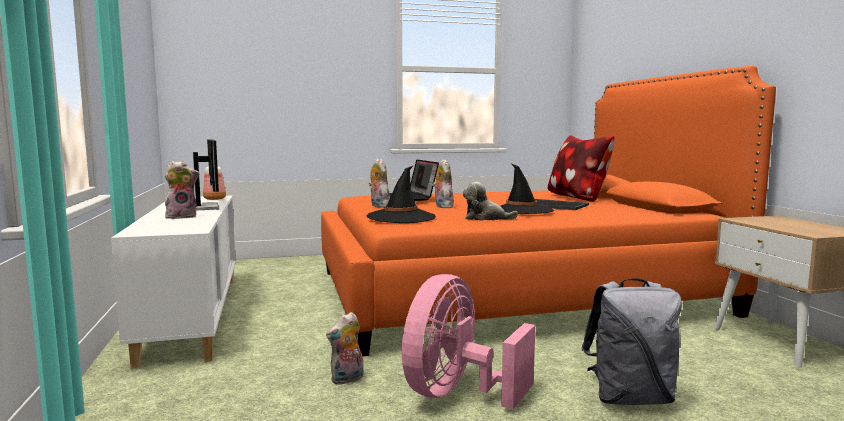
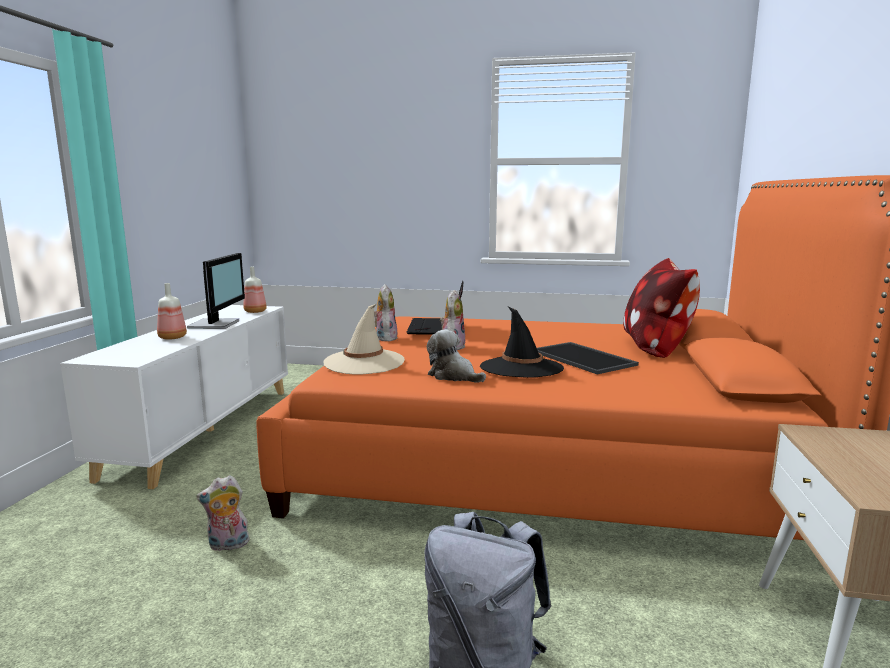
camera: 25 degrees right, 5 degrees up
plush toy [165,161,200,219] -> bottle [157,283,187,340]
black hat [367,165,436,223] -> beige hat [323,304,405,375]
pink fan [402,274,535,409] -> none

